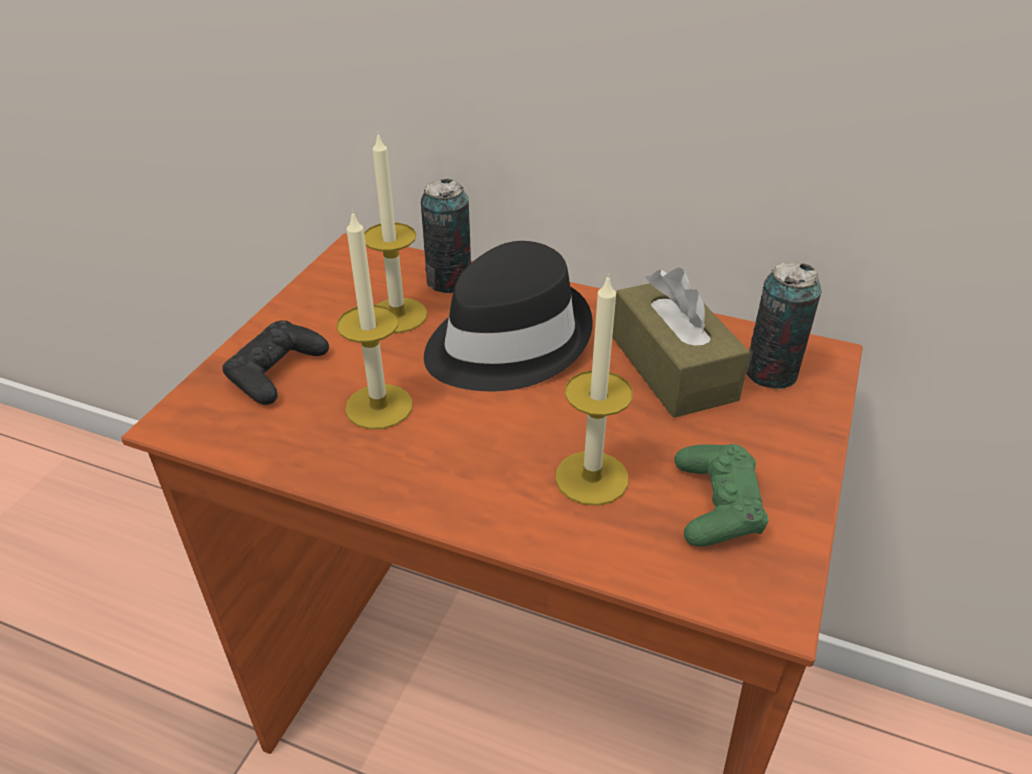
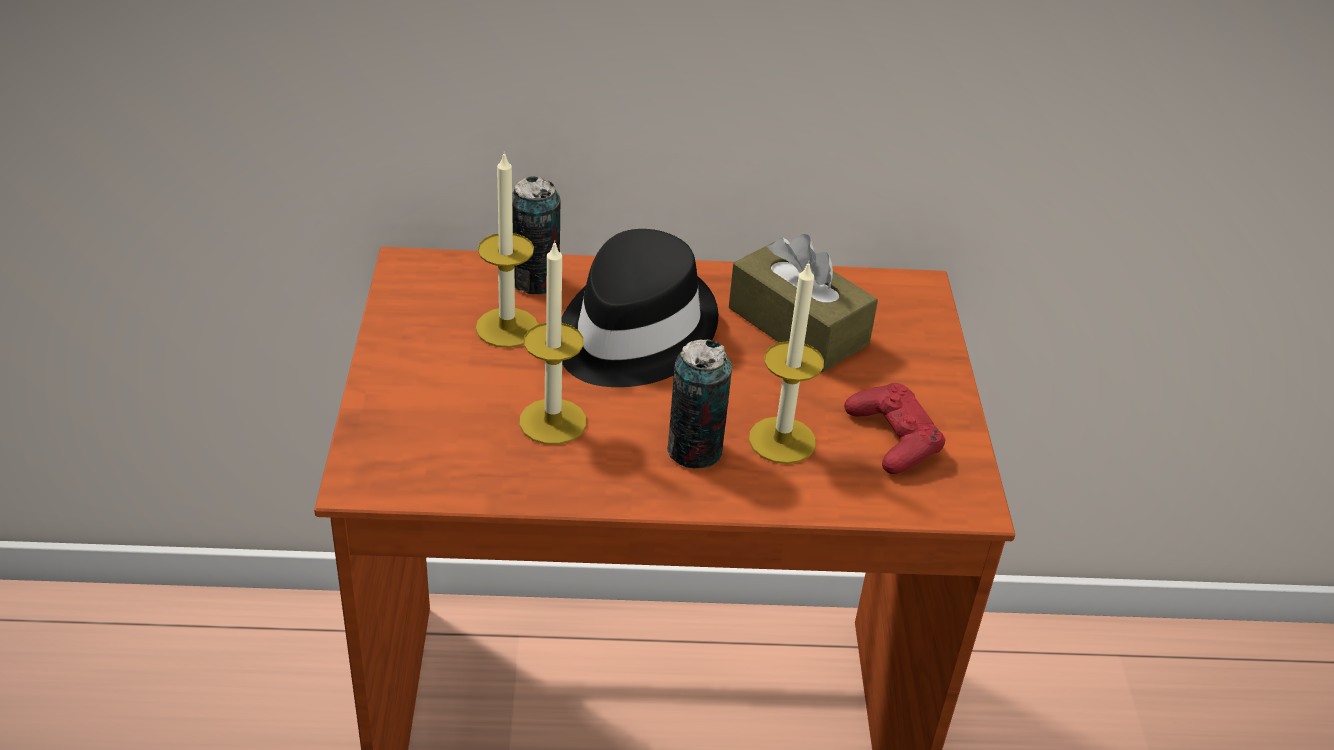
camera: 25 degrees left, 0 degrees up
black game controller [222,320,329,405] -> none
green game controller [674,444,769,547] -> red game controller [844,383,946,474]
can [746,262,821,389] -> can moved to [667,340,732,468]

